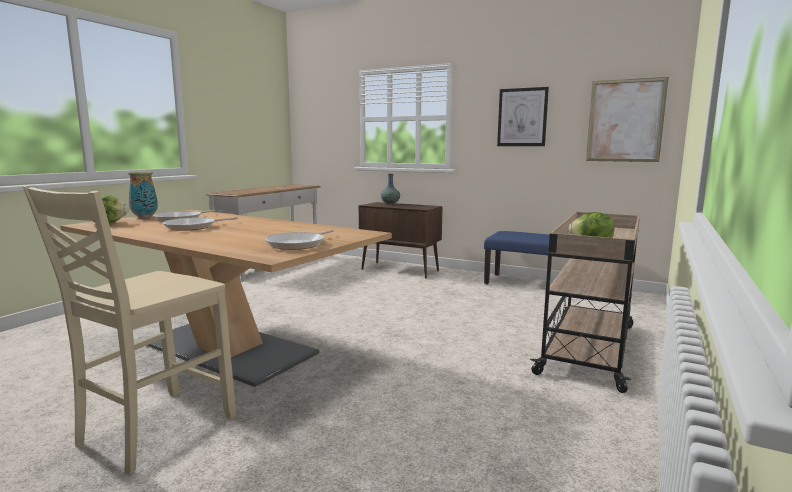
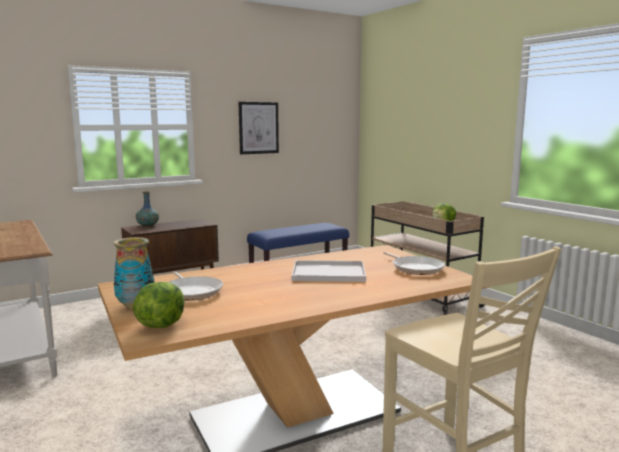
camera: 60 degrees left, 0 degrees up
frying pan [162,217,238,231] -> none
picture [586,77,668,162] -> none
none -> white tray [292,260,366,282]

